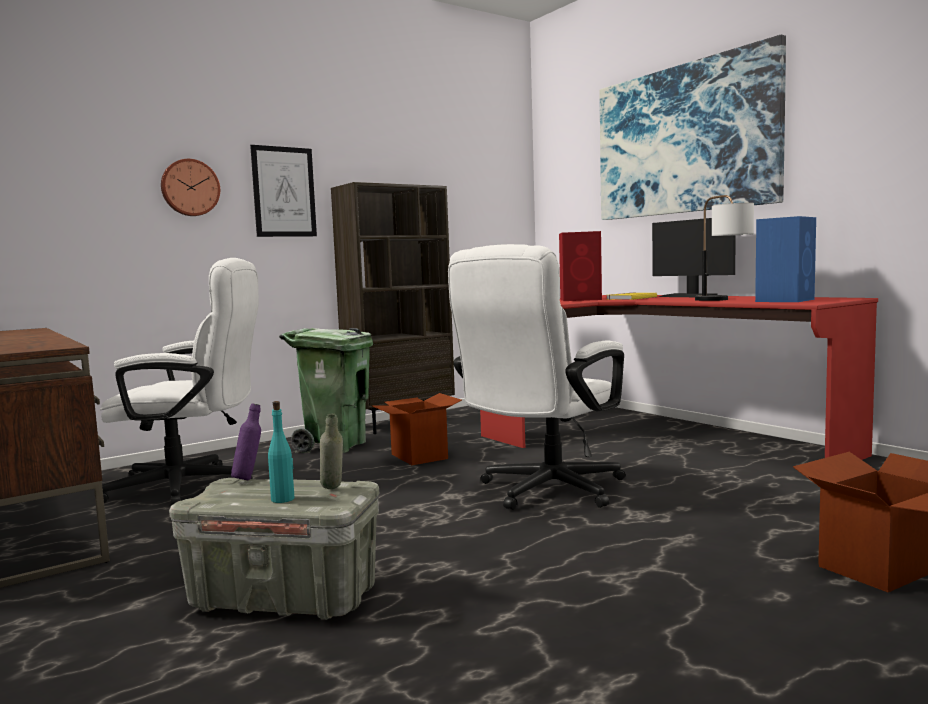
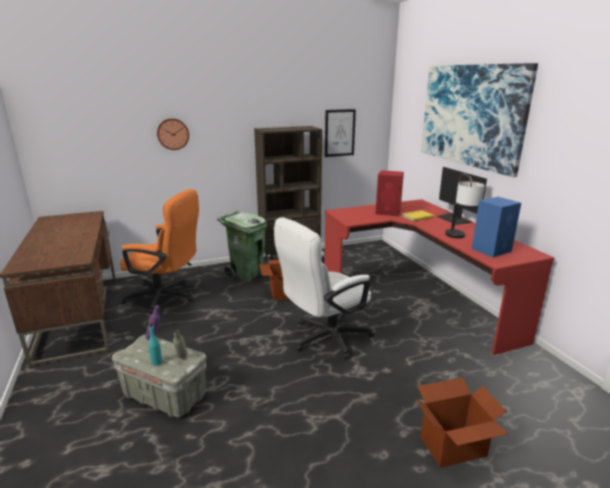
camera: 15 degrees right, 15 degrees up
white office chair [100,258,259,506] -> orange office chair [120,189,199,314]
picture [250,145,317,237] -> picture moved to [325,109,356,157]

